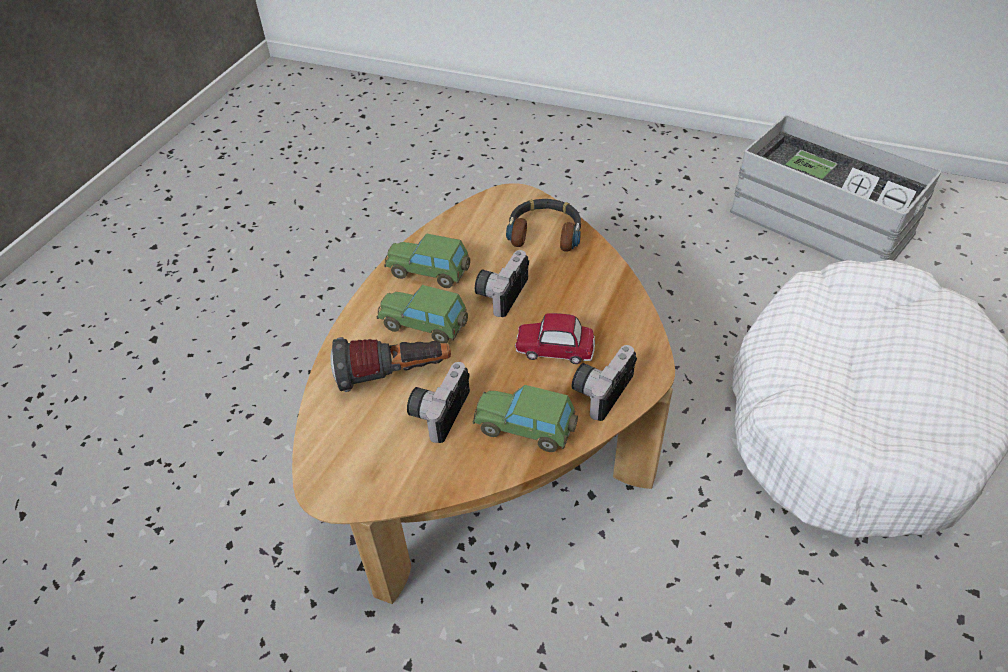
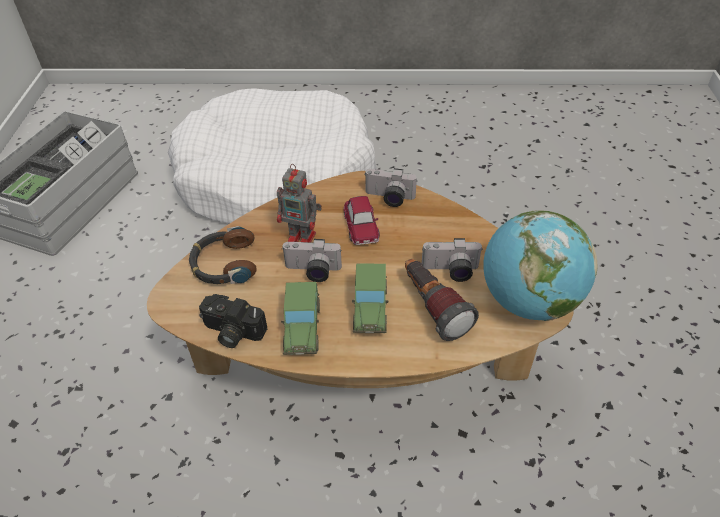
camera: 110 degrees left, 0 degrees up
toy car [473,385,578,452] -> none
none -> camera [199,294,267,348]
none -> toy robot [277,164,322,242]
none -> globe [483,210,597,321]

